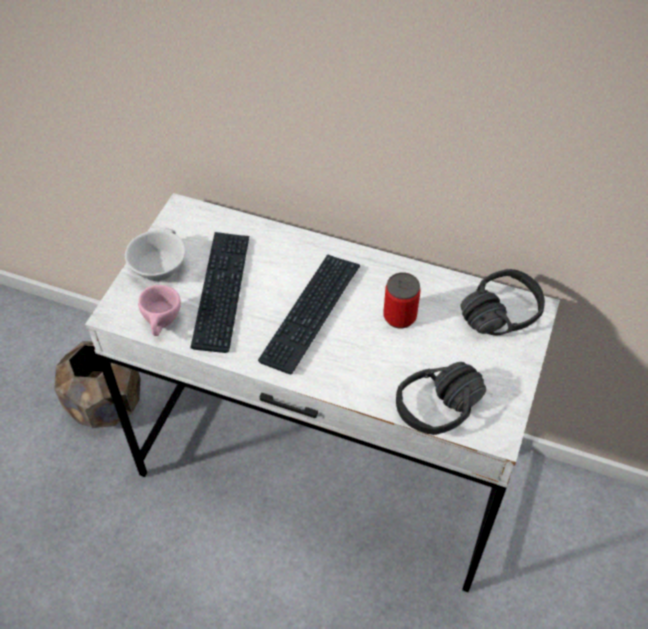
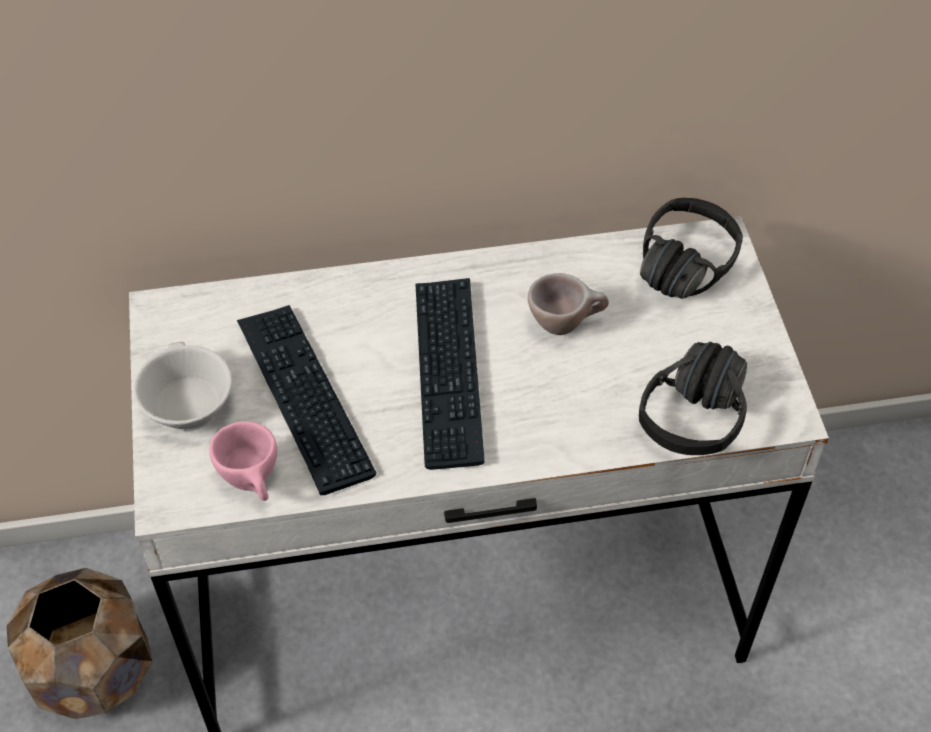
camera: 30 degrees left, 0 degrees up
can [383,273,421,328] -> beige cup [528,273,609,335]

